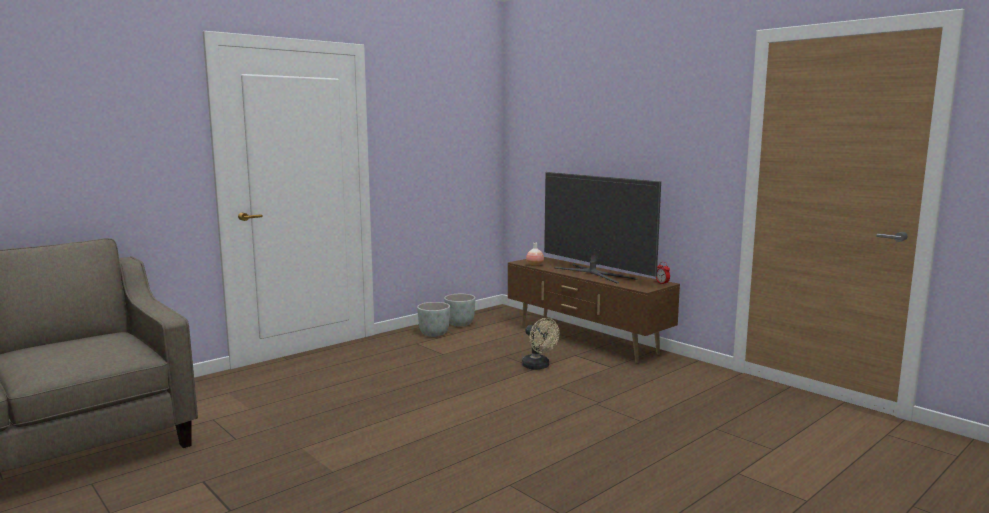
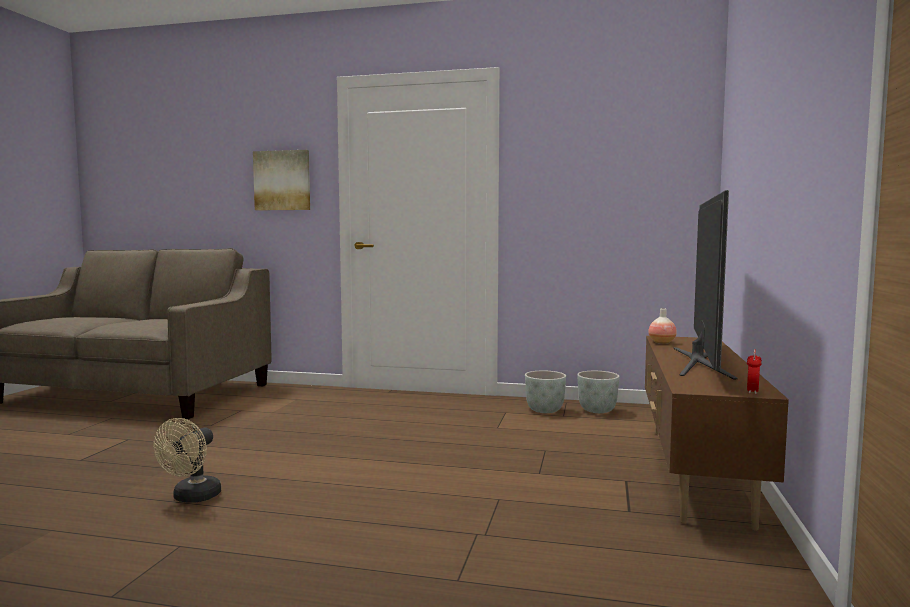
camera: 55 degrees right, 5 degrees down
beige fan [522,318,559,370] -> beige fan moved to [154,418,221,503]
none -> picture [253,150,310,210]

